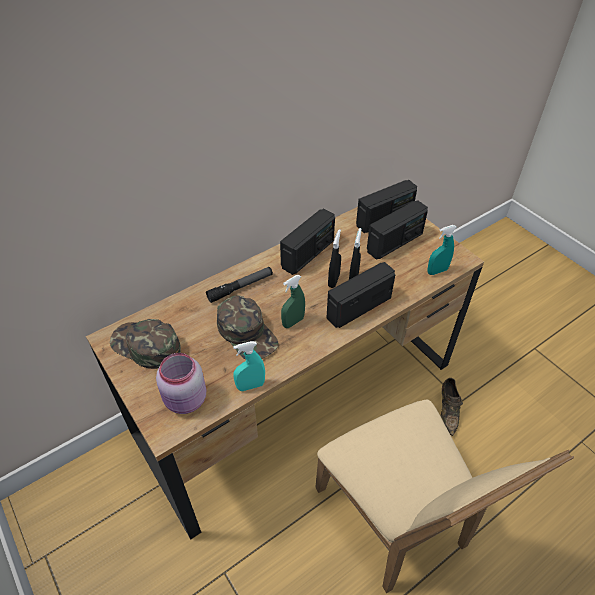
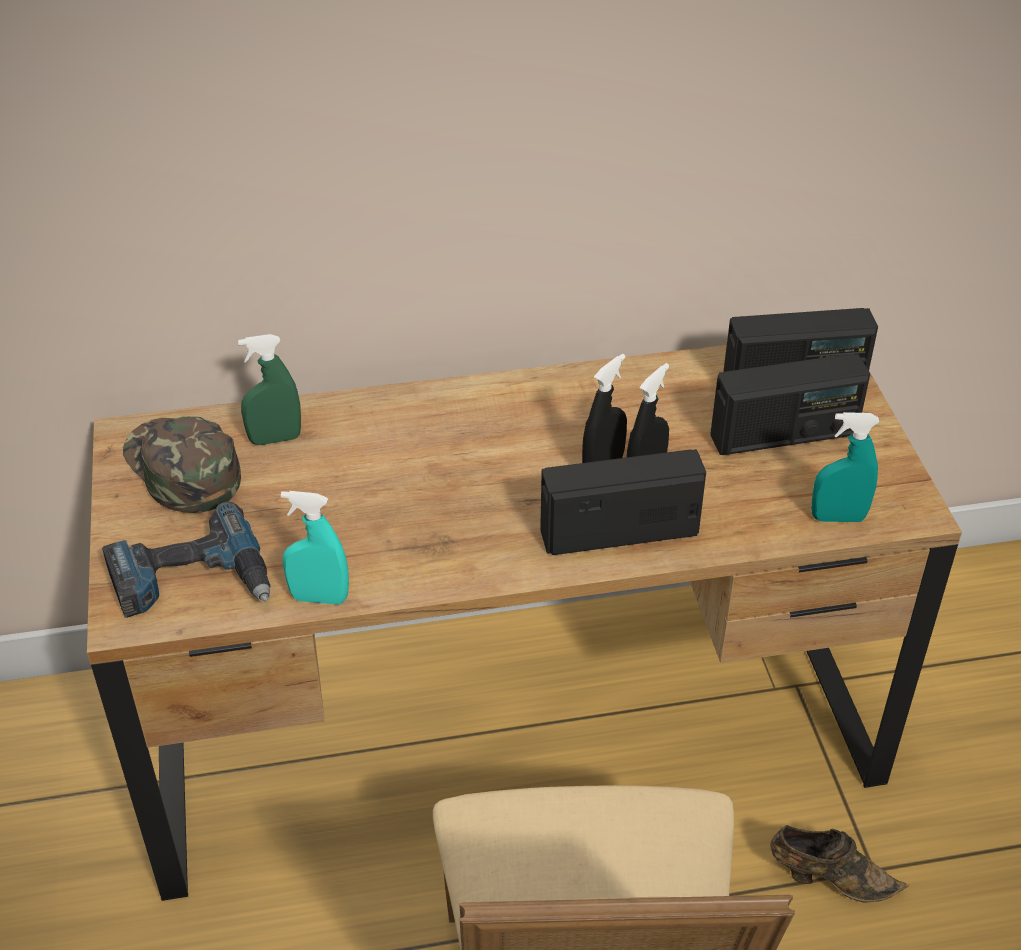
camera: 25 degrees right, 5 degrees down
pink jar [156,353,206,414] -> power drill [102,502,270,618]
flashlight [206,267,273,303] -> none
green cap [217,296,279,360] -> none
radio [280,208,335,275] -> none
green spray bottle [281,275,305,328] -> green spray bottle moved to [238,334,301,445]
brown shoe [441,378,463,436] -> brown shoe turned 105 degrees counterclockwise [770,825,908,902]

